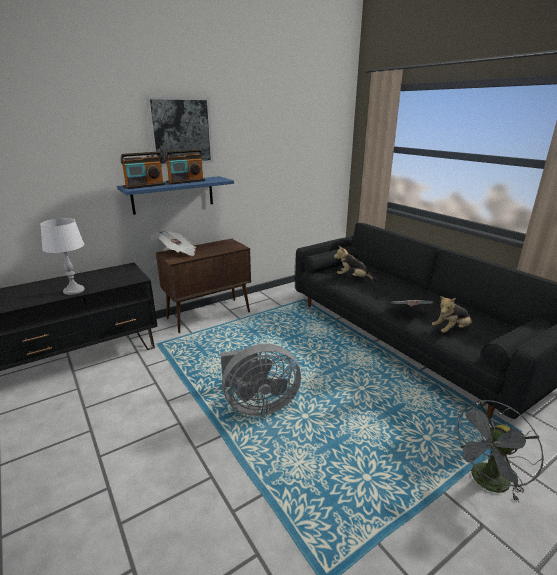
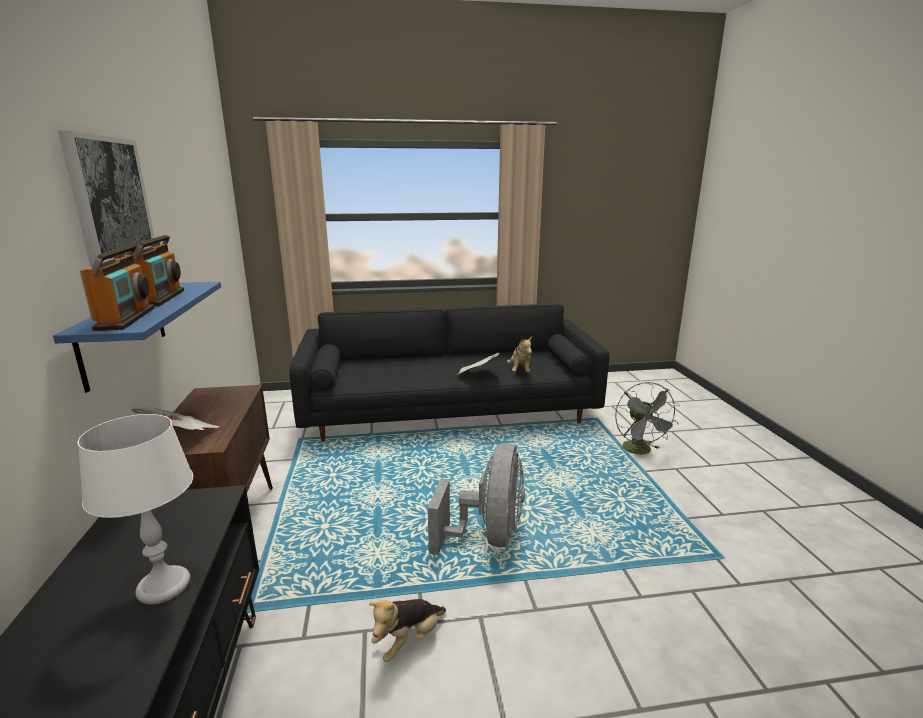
camera: 65 degrees left, 5 degrees down
plush toy [334,245,377,281] -> plush toy moved to [369,599,446,662]

